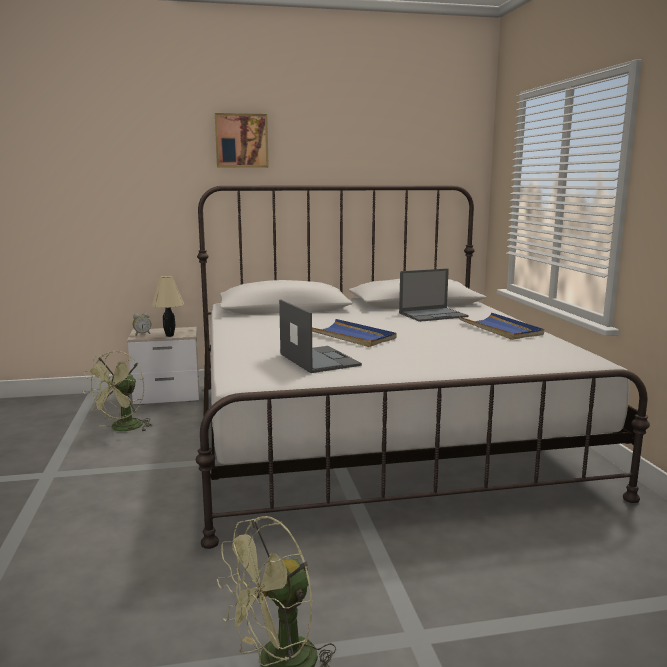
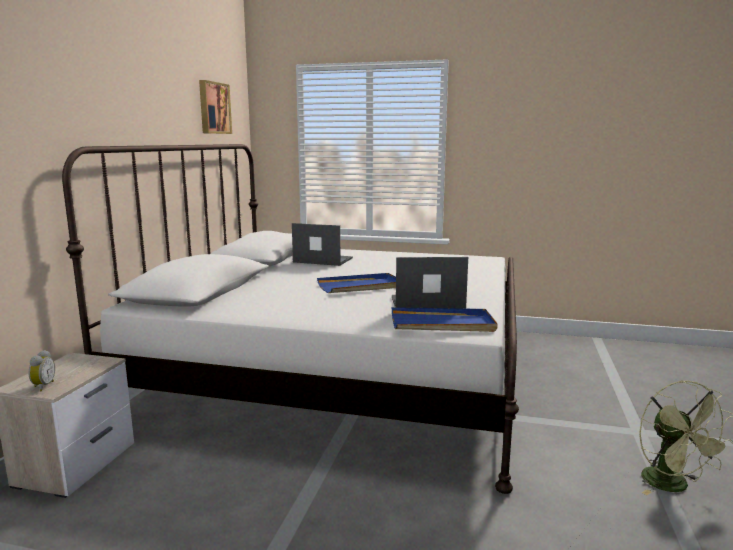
camera: 65 degrees left, 0 degrees up
green fan [83,351,153,432] -> none
beige table lamp [152,276,184,337] -> none
picture [215,113,269,168] -> picture moved to [199,80,232,134]
laptop [399,268,468,322] -> laptop turned 75 degrees counterclockwise [292,223,353,266]
blue tray [458,313,544,340] -> blue tray moved to [392,307,498,332]

